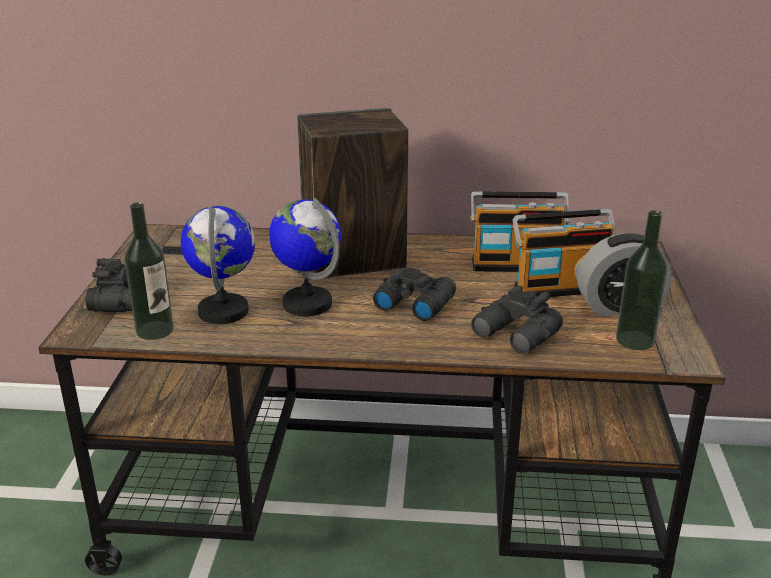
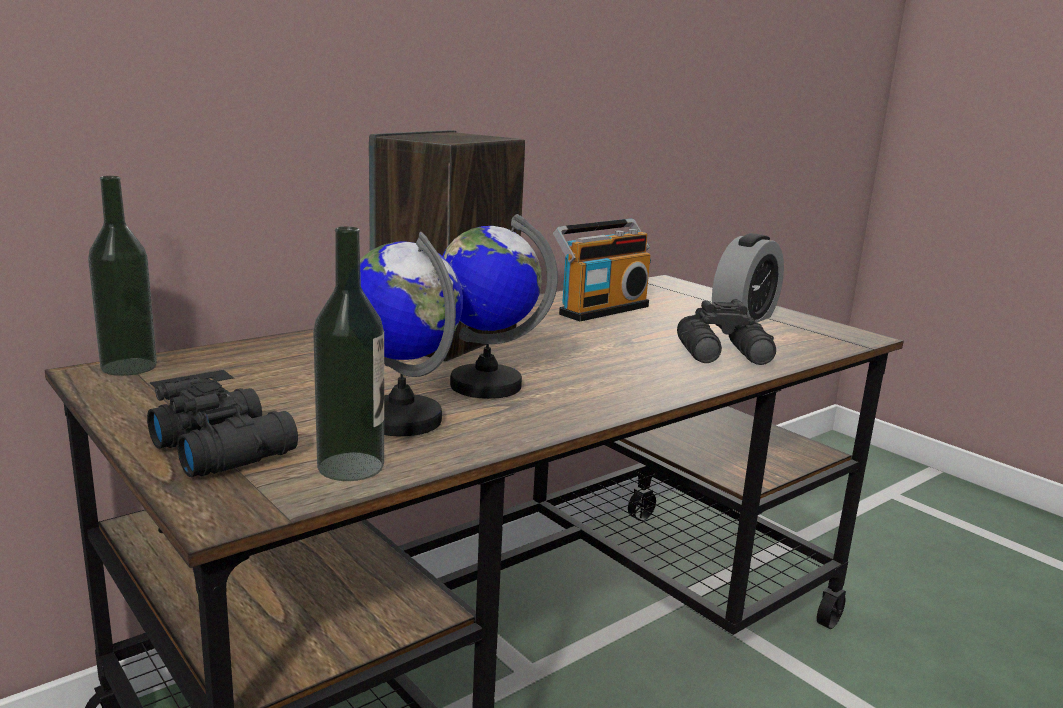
camera: 45 degrees left, 10 degrees down
black binoculars [373,268,456,321] -> none
radio [513,209,617,297] -> none
bottle [616,210,667,350] -> bottle moved to [88,176,157,376]

